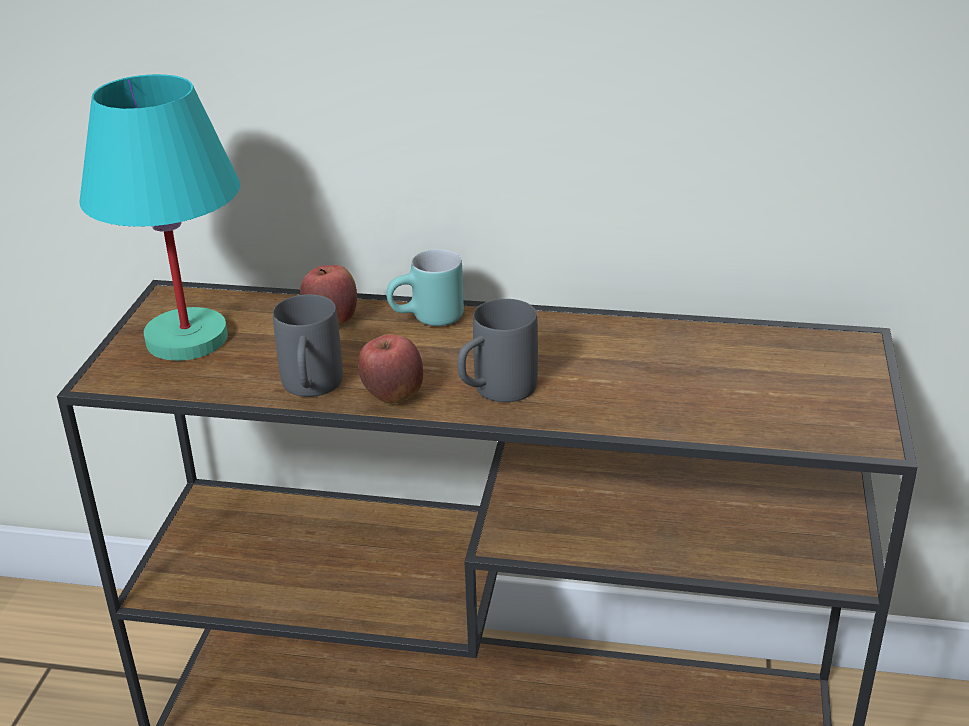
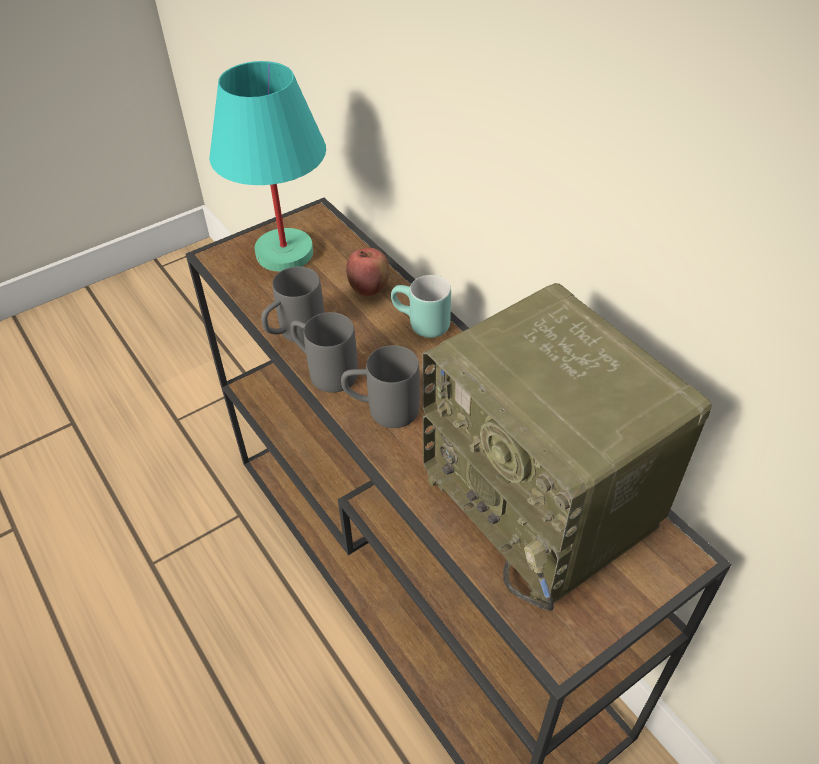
camera: 45 degrees right, 15 degrees up
apple [358,334,423,403] -> grey mug [290,312,358,393]
none -> radio [422,283,712,611]

